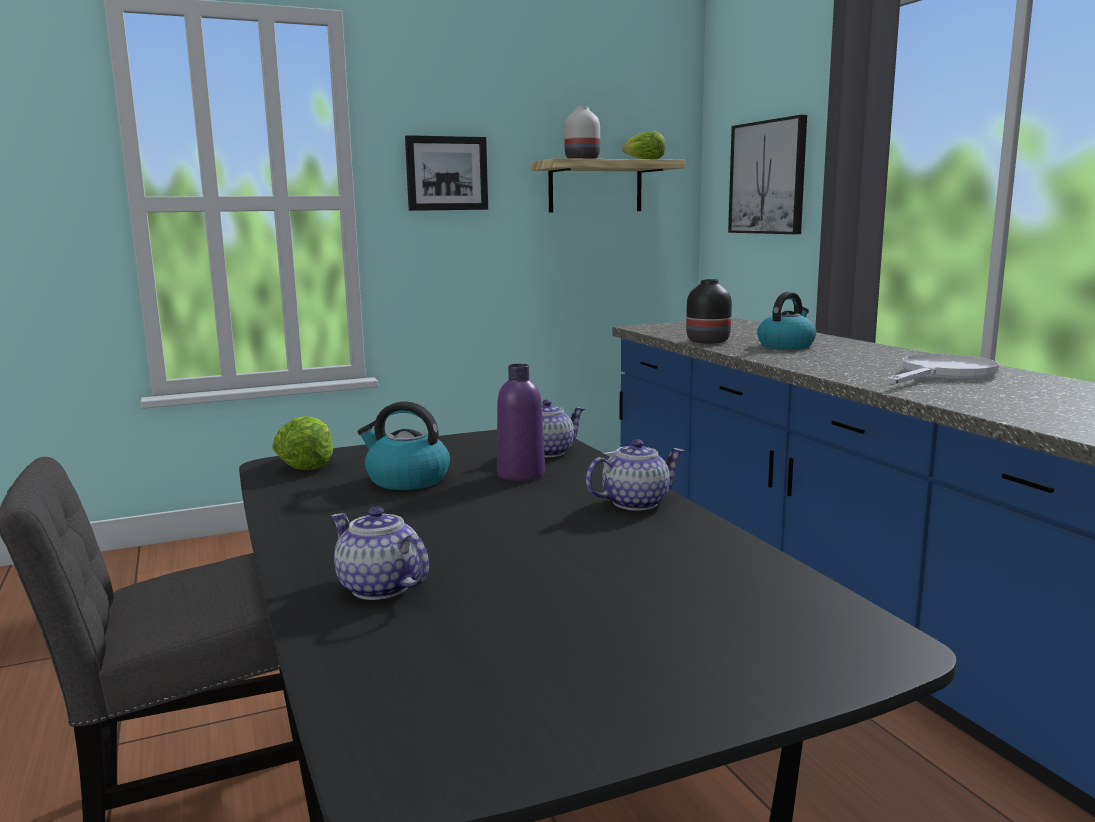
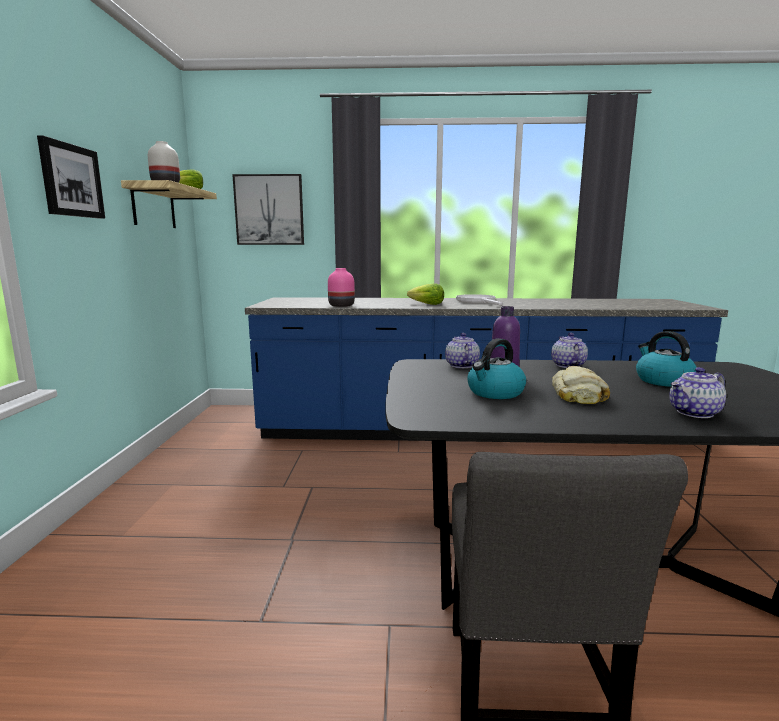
camera: 65 degrees left, 0 degrees up
lettuce [272,416,333,470] -> lettuce moved to [407,284,444,305]
black vase [686,279,732,344] -> pink vase [328,268,355,307]
kettle [757,292,816,350] -> kettle moved to [636,331,697,387]
none -> bread [552,366,610,404]

